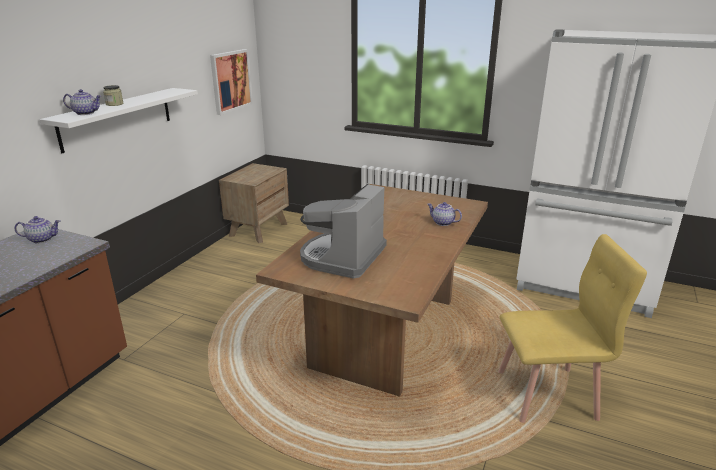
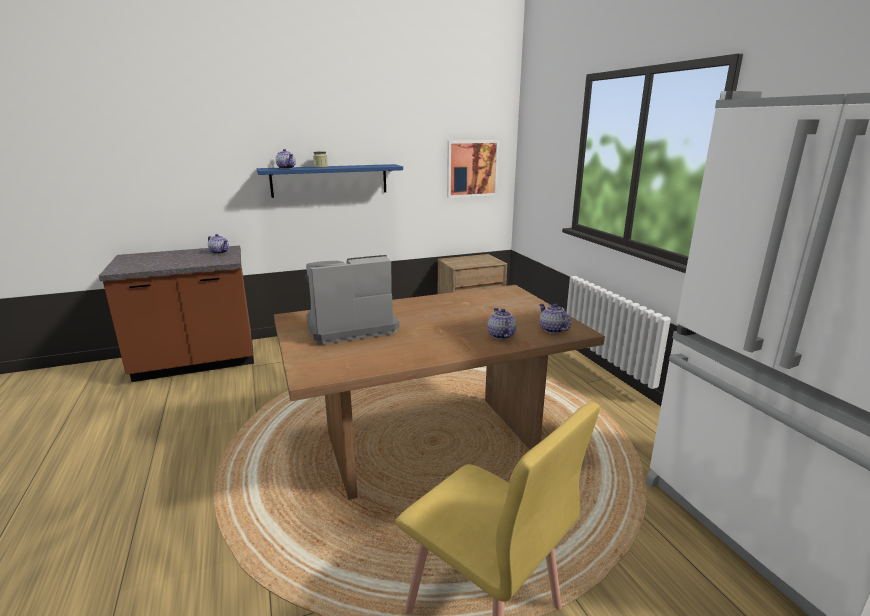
camera: 45 degrees right, 5 degrees down
white shelf [39,88,198,153] -> blue shelf [257,164,403,198]
none -> teapot [539,304,571,334]

